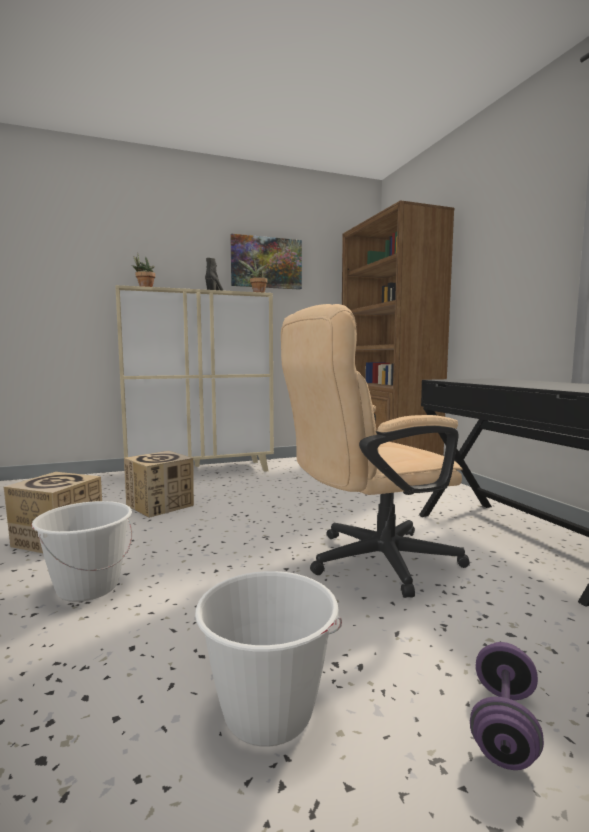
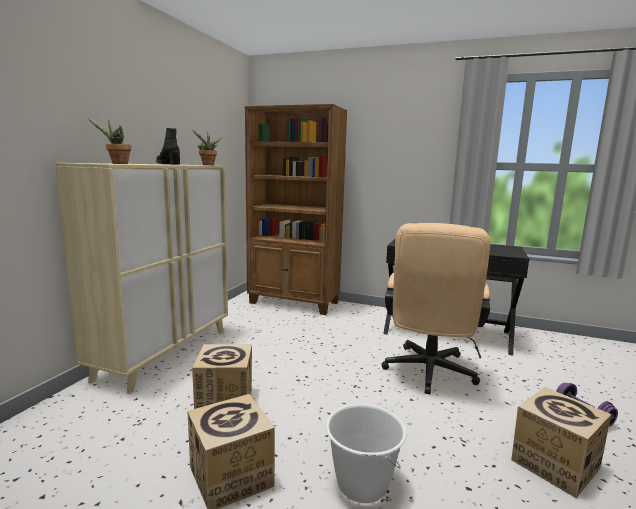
camera: 50 degrees left, 5 degrees up
white bucket [195,571,342,747] -> cardboard box [511,387,611,498]
picture [230,234,302,290] -> none

